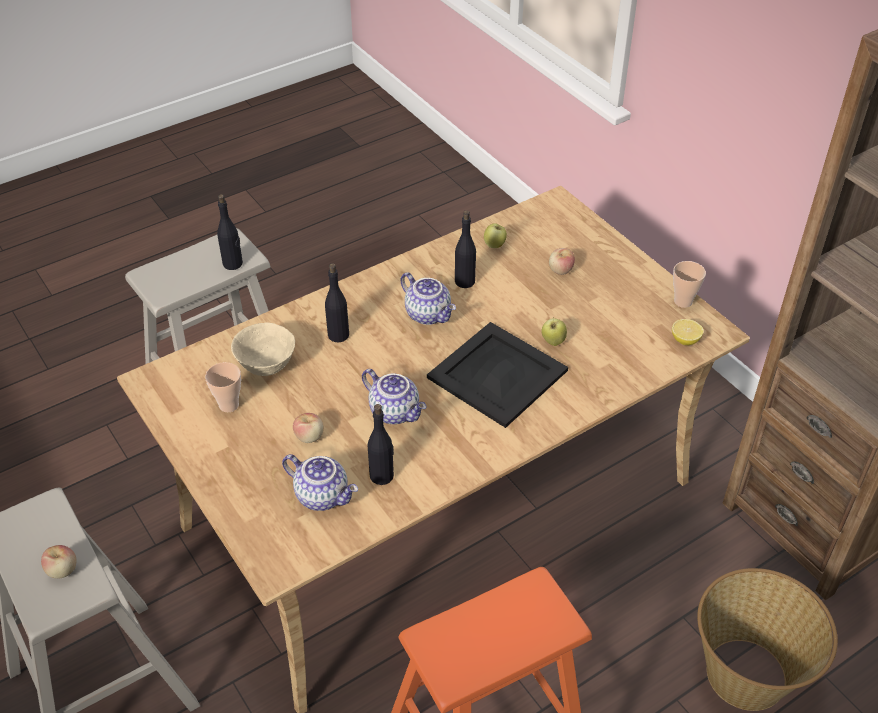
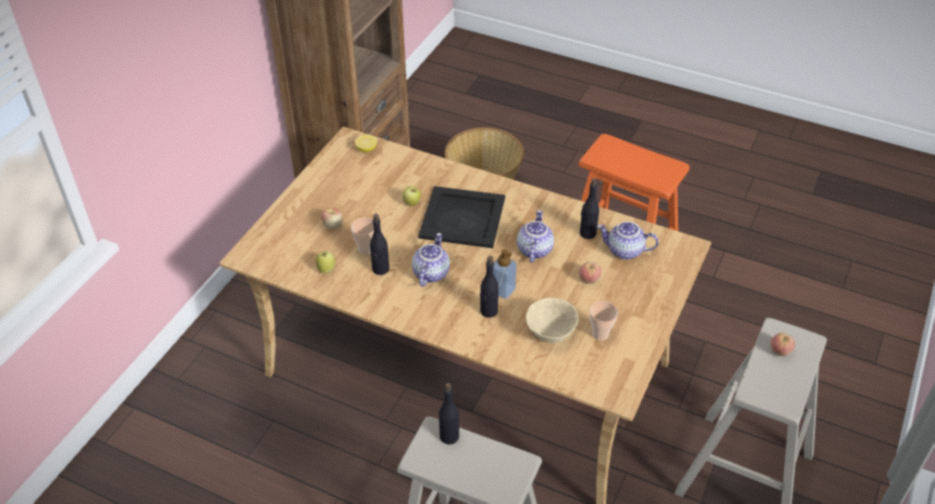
camera: 120 degrees left, 0 degrees up
teapot [282,454,358,511] -> teapot turned 75 degrees counterclockwise [597,222,659,260]
cup [673,261,706,308] -> cup moved to [351,217,374,255]
none -> soap dispenser [493,249,517,299]

